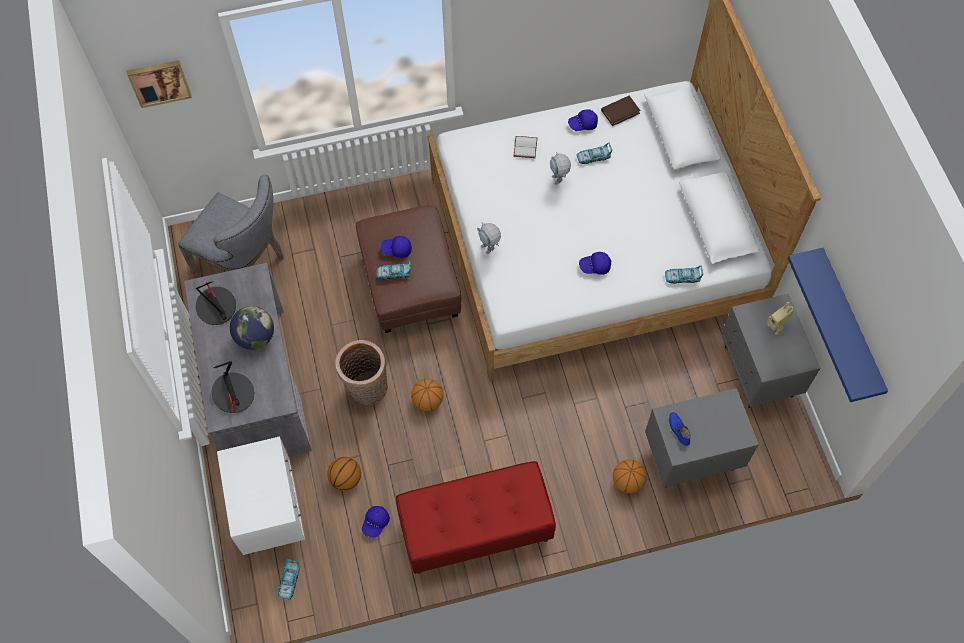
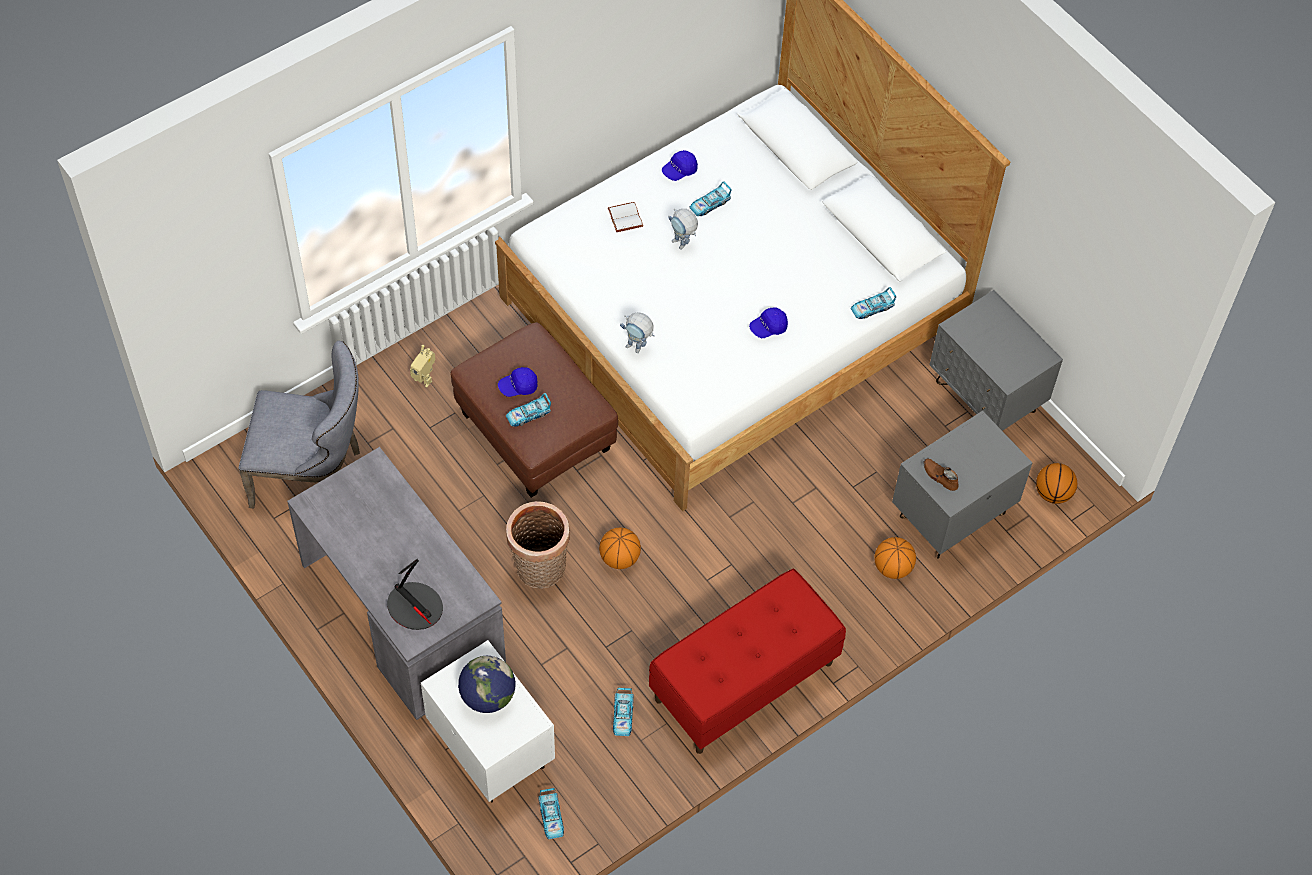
camera: 25 degrees left, 5 degrees down
picture [127,60,192,108] -> none
table lamp [196,281,236,325] -> none
globe [230,306,274,350] -> globe moved to [458,656,515,713]
basketball [327,457,361,491] -> basketball moved to [1036,463,1077,504]
blue cap [362,506,390,537] -> toy car [613,688,634,736]
brown book [601,96,641,126] -> none
blue shoe [669,412,690,446] -> brown shoe [923,458,958,491]
toy robot [767,302,794,335] -> toy robot moved to [410,345,436,388]
blue shelf [788,248,888,402] -> none

